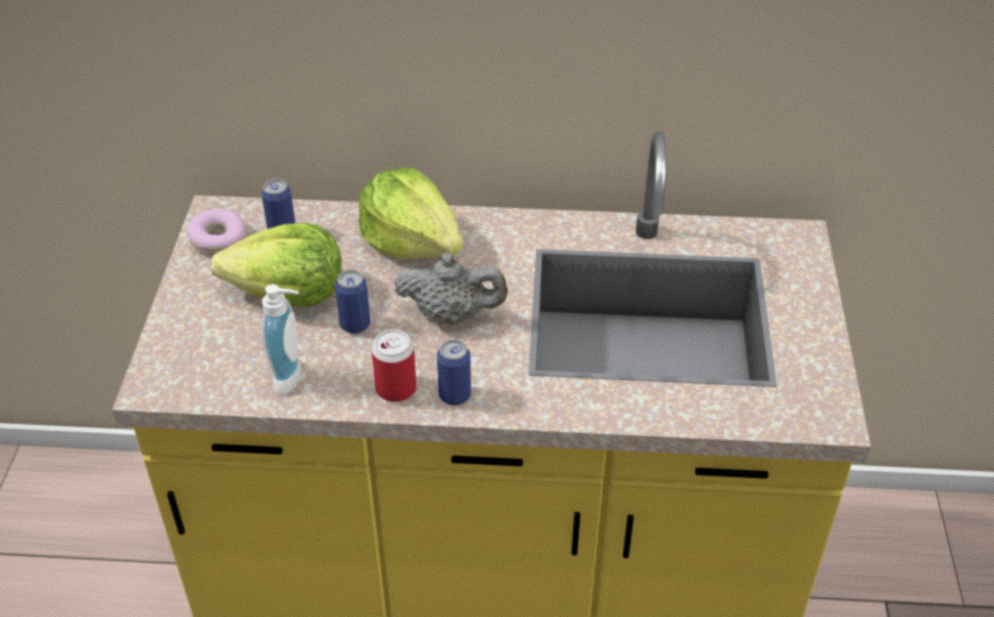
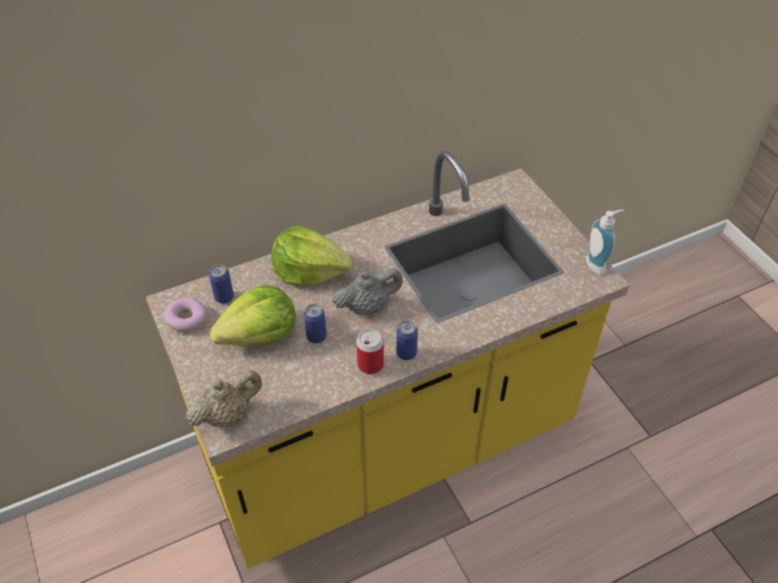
camera: 30 degrees left, 5 degrees up
soap dispenser [262,284,301,396] -> soap dispenser moved to [586,209,624,275]
none -> beige teapot [186,370,262,427]

